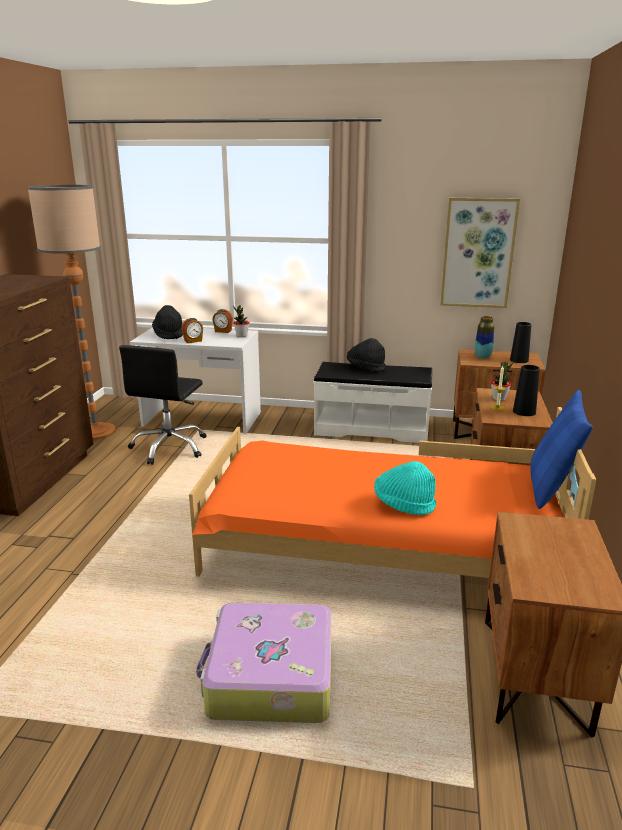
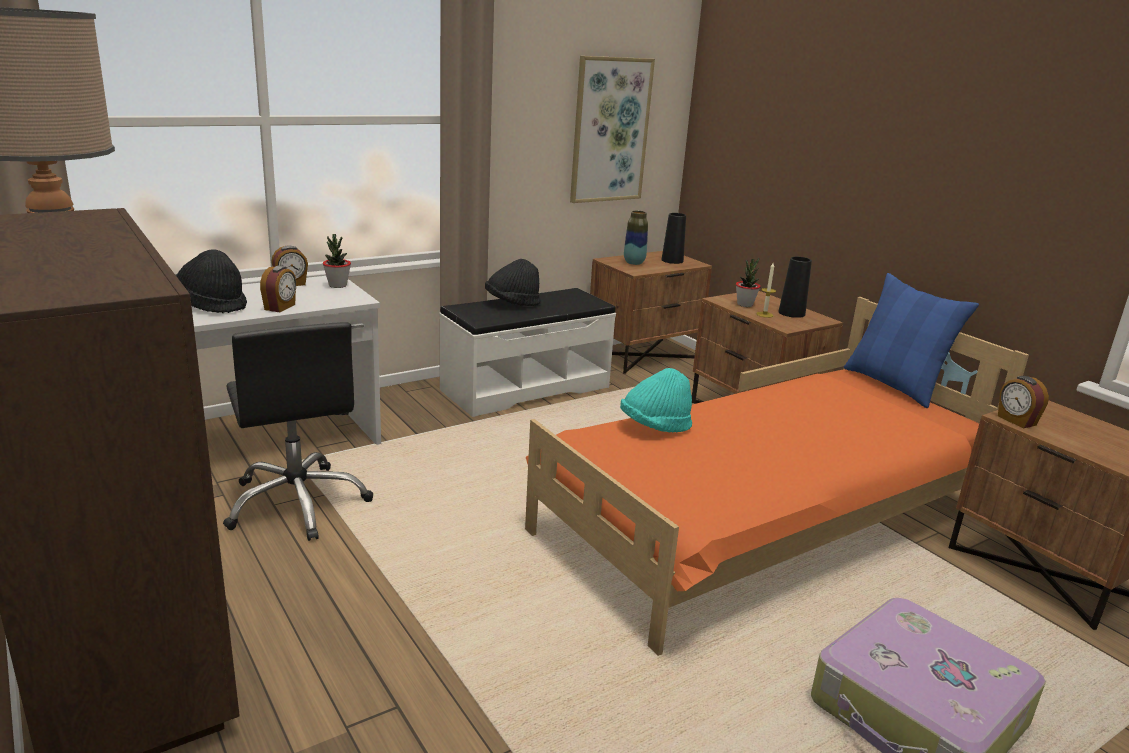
camera: 45 degrees left, 0 degrees up
turquoise hat [374,461,436,515] -> turquoise hat moved to [620,368,692,433]
none -> alarm clock [998,376,1049,428]

